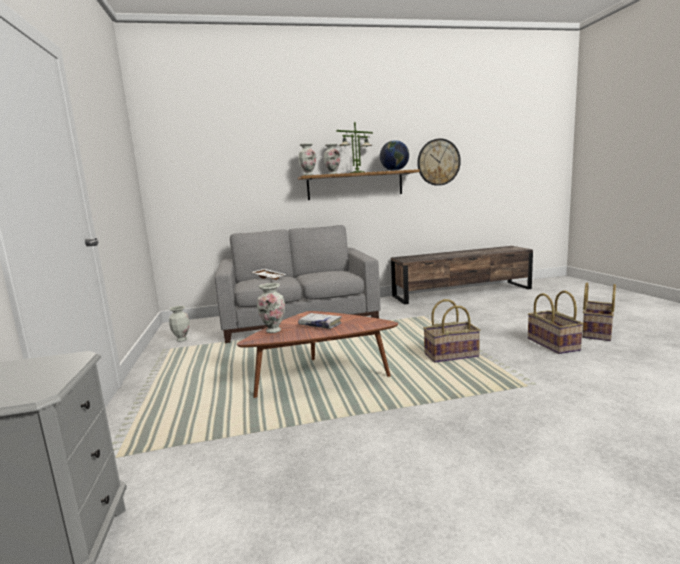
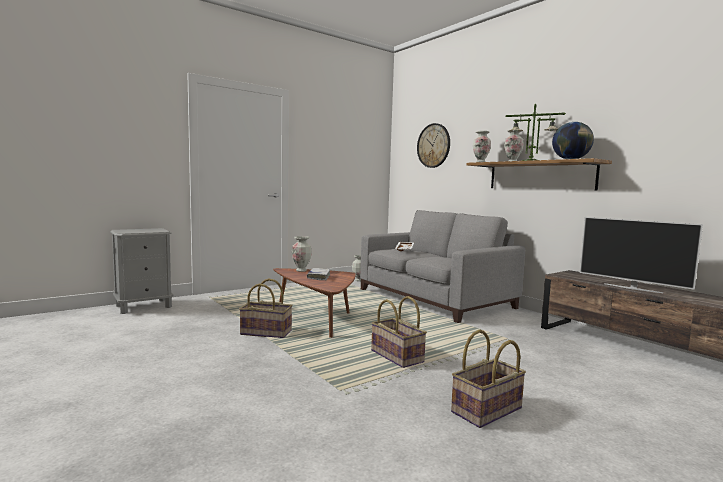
camera: 65 degrees right, 5 degrees down
wall clock [417,138,461,186] -> wall clock moved to [417,123,450,168]
basket [582,282,616,341] -> basket moved to [239,278,293,338]
none -> television [579,217,703,293]

